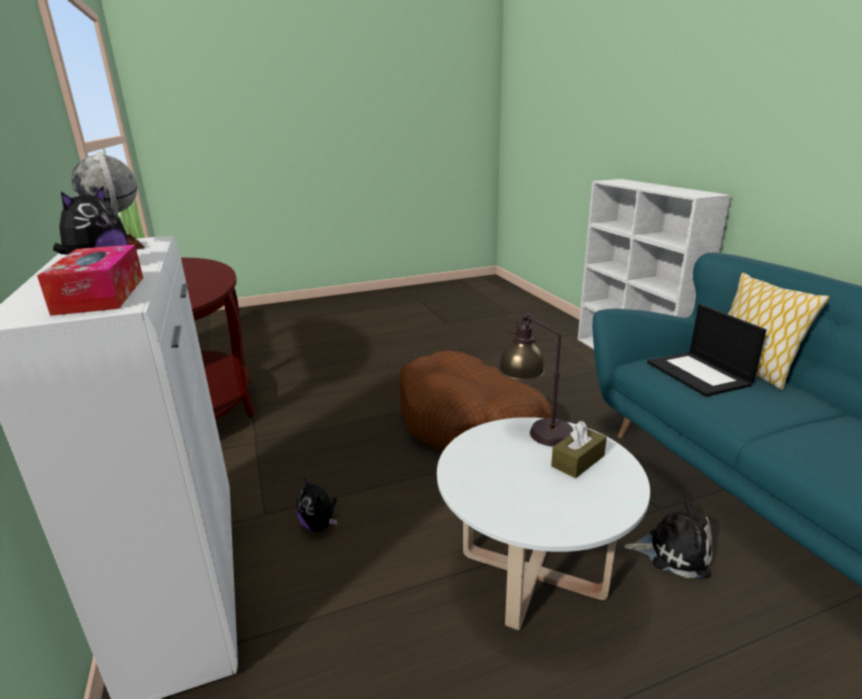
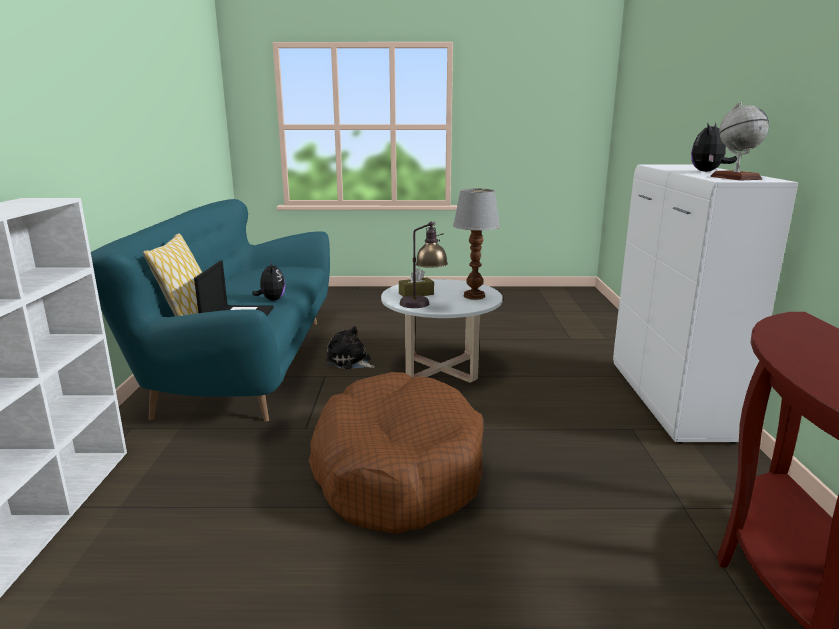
camera: 160 degrees left, 5 degrees down
tissue box [37,245,143,316] -> none
plush toy [296,478,337,532] -> plush toy moved to [252,261,286,301]
none -> table lamp [453,188,500,300]

